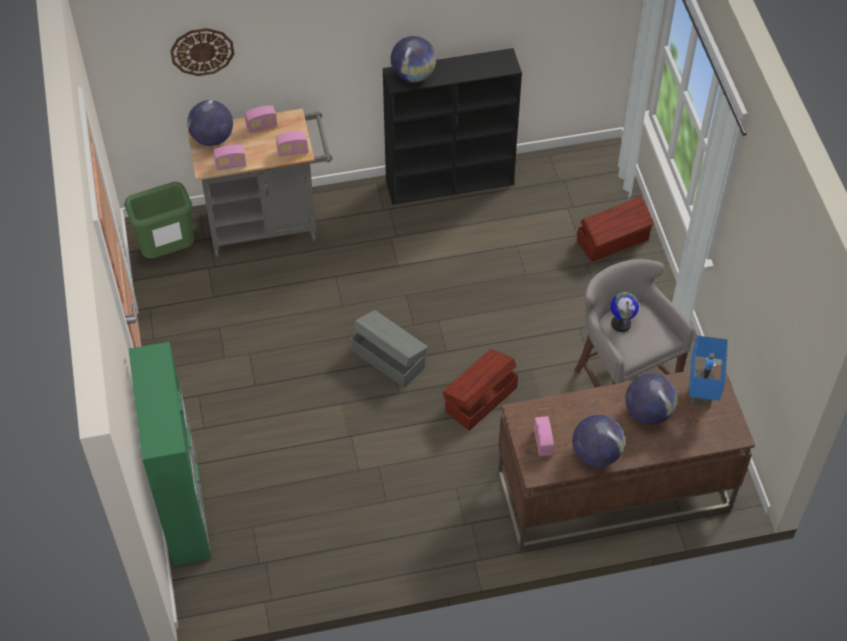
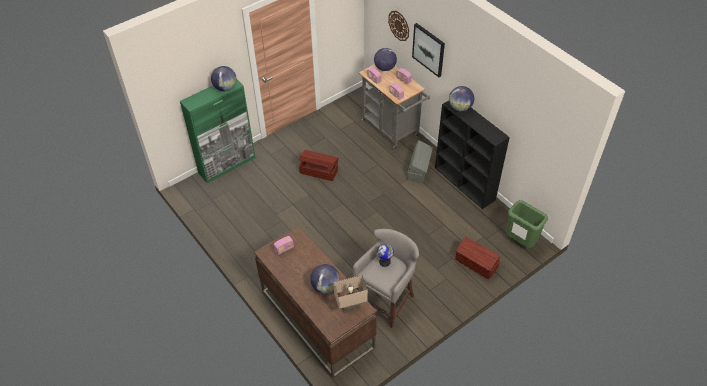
camera: 65 degrees right, 5 degrees down
green trash can [124,182,194,259] -> green trash can moved to [506,200,548,248]
grey storage box [351,310,428,388] -> grey storage box moved to [407,140,433,183]
brown storage box [442,349,518,431] -> brown storage box moved to [299,150,338,181]
globe [572,415,625,467] -> globe moved to [211,66,236,91]
blue table lamp [689,336,728,407] -> beige table lamp [333,275,368,313]
none -> picture [412,23,445,77]

